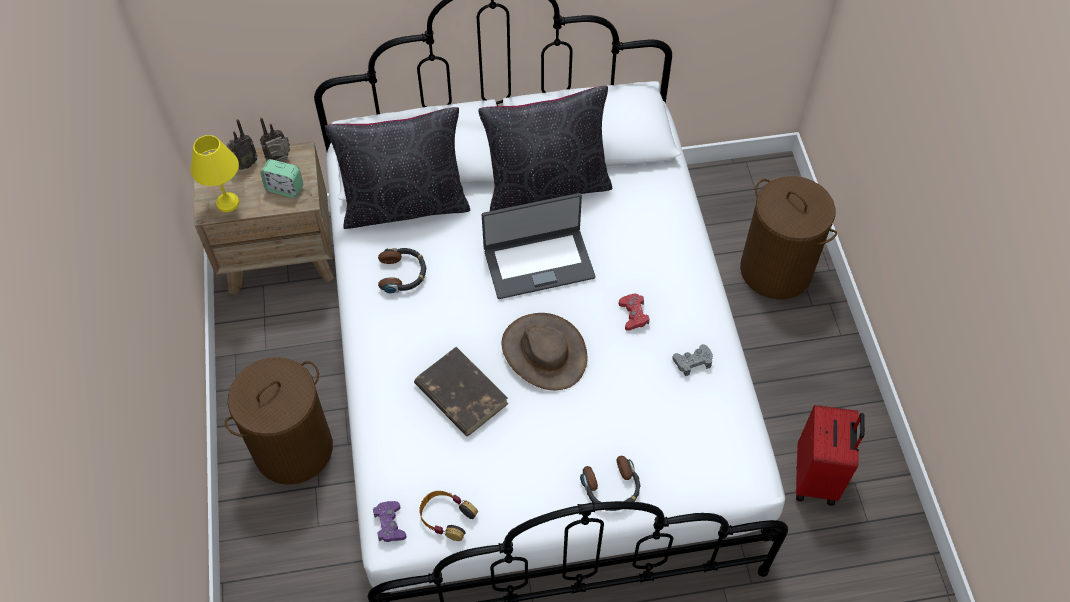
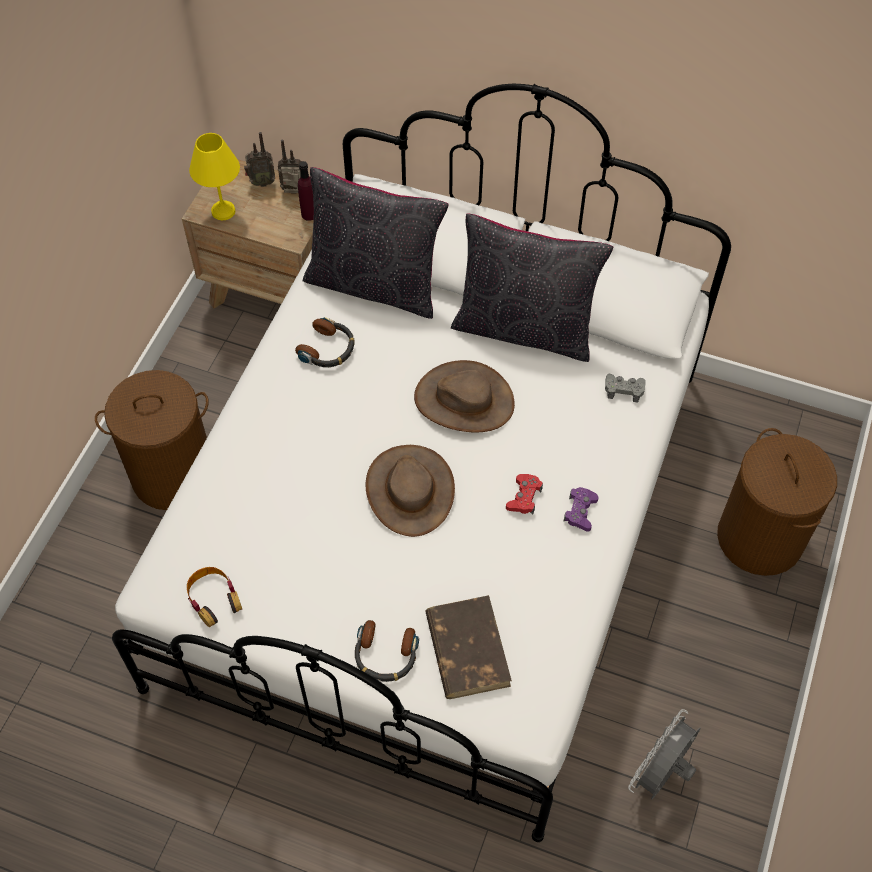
camera: 30 degrees right, 0 degrees up
alarm clock [260,159,303,198] -> none
purple game controller [373,501,407,542] -> purple game controller moved to [563,487,599,532]
brown book [414,347,508,436] -> brown book moved to [425,595,512,699]
laptop [482,193,595,299] -> brown hat [414,360,515,433]
grey game controller [672,344,713,376] -> grey game controller moved to [605,374,646,402]
red suitcase [796,405,865,506] -> grey fan [628,709,700,800]
none -> purple bottle [298,161,314,221]

